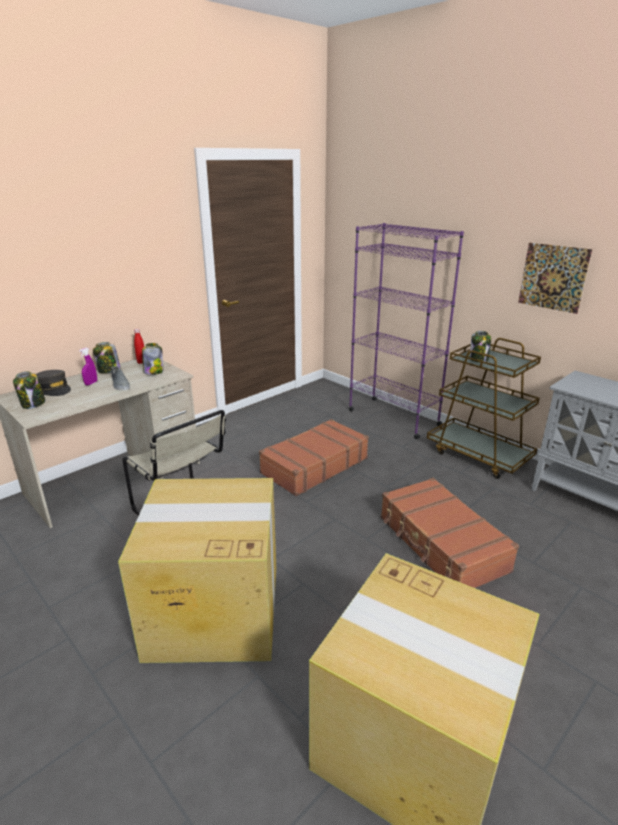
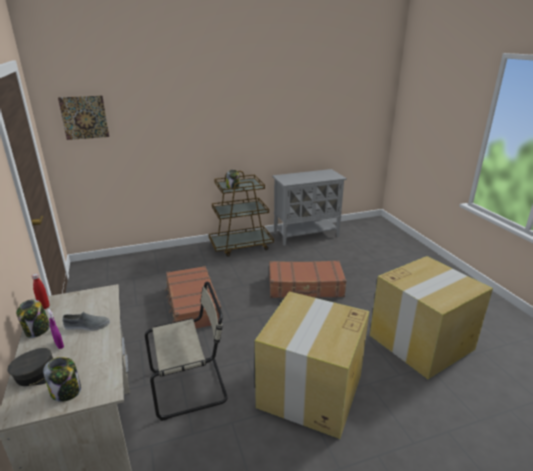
camera: 65 degrees left, 0 degrees up
jar [142,343,163,375] -> none
purple bookcase [349,223,464,439] -> none
picture [518,243,593,314] -> picture moved to [58,96,109,140]

